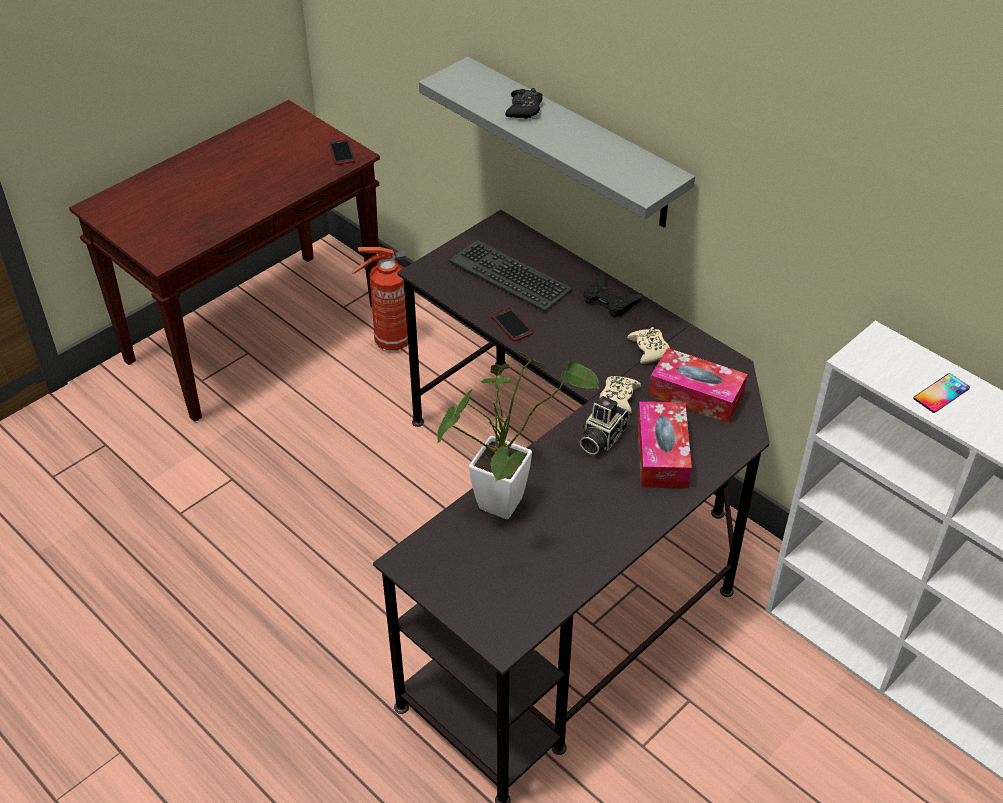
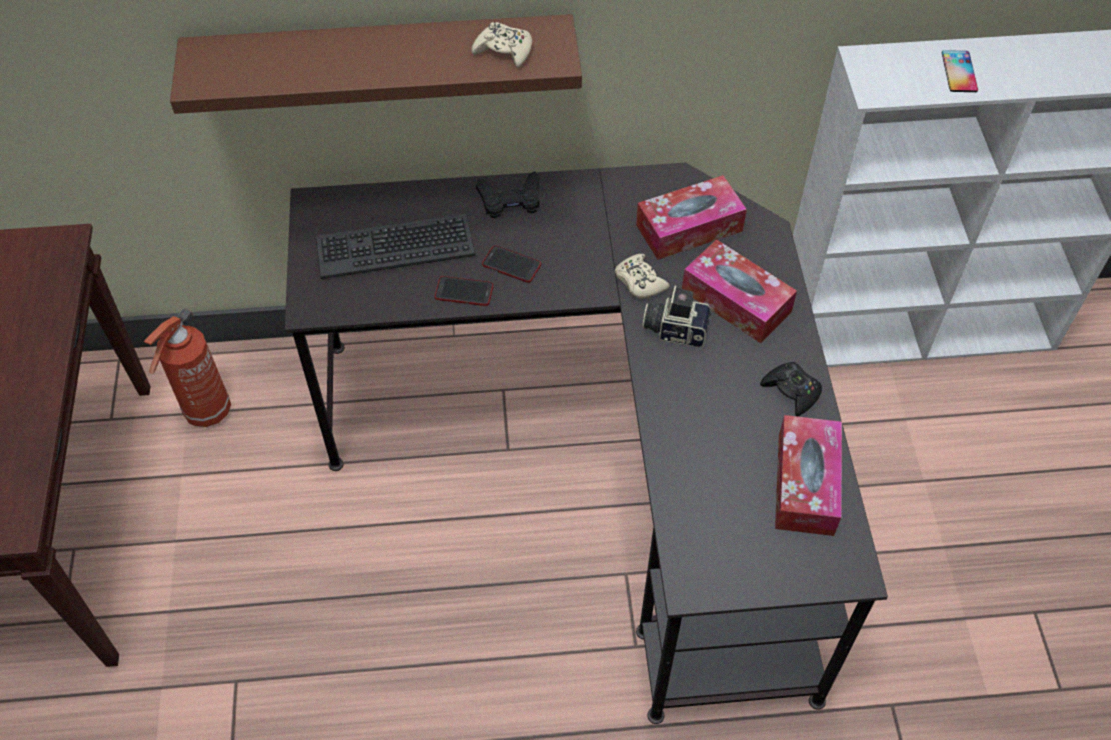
camera: 50 degrees left, 10 degrees up
phone [329,140,355,165] -> phone moved to [482,245,541,283]
grey shelf [419,57,695,227] -> brown shelf [170,14,582,114]
potted plant [437,350,599,519] -> none
black game controller [505,88,543,119] -> black game controller moved to [760,362,822,416]
camera [580,396,629,455] -> camera turned 120 degrees clockwise [642,286,711,347]
beige game controller [627,327,670,364] -> beige game controller moved to [471,22,532,68]
none -> tissue box [775,415,842,536]

